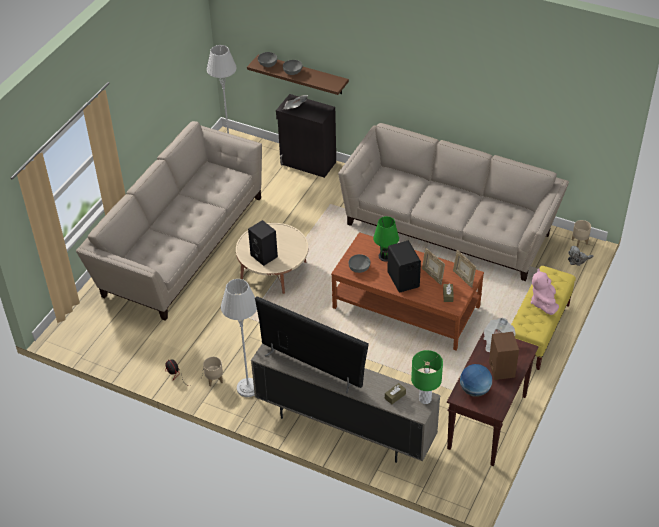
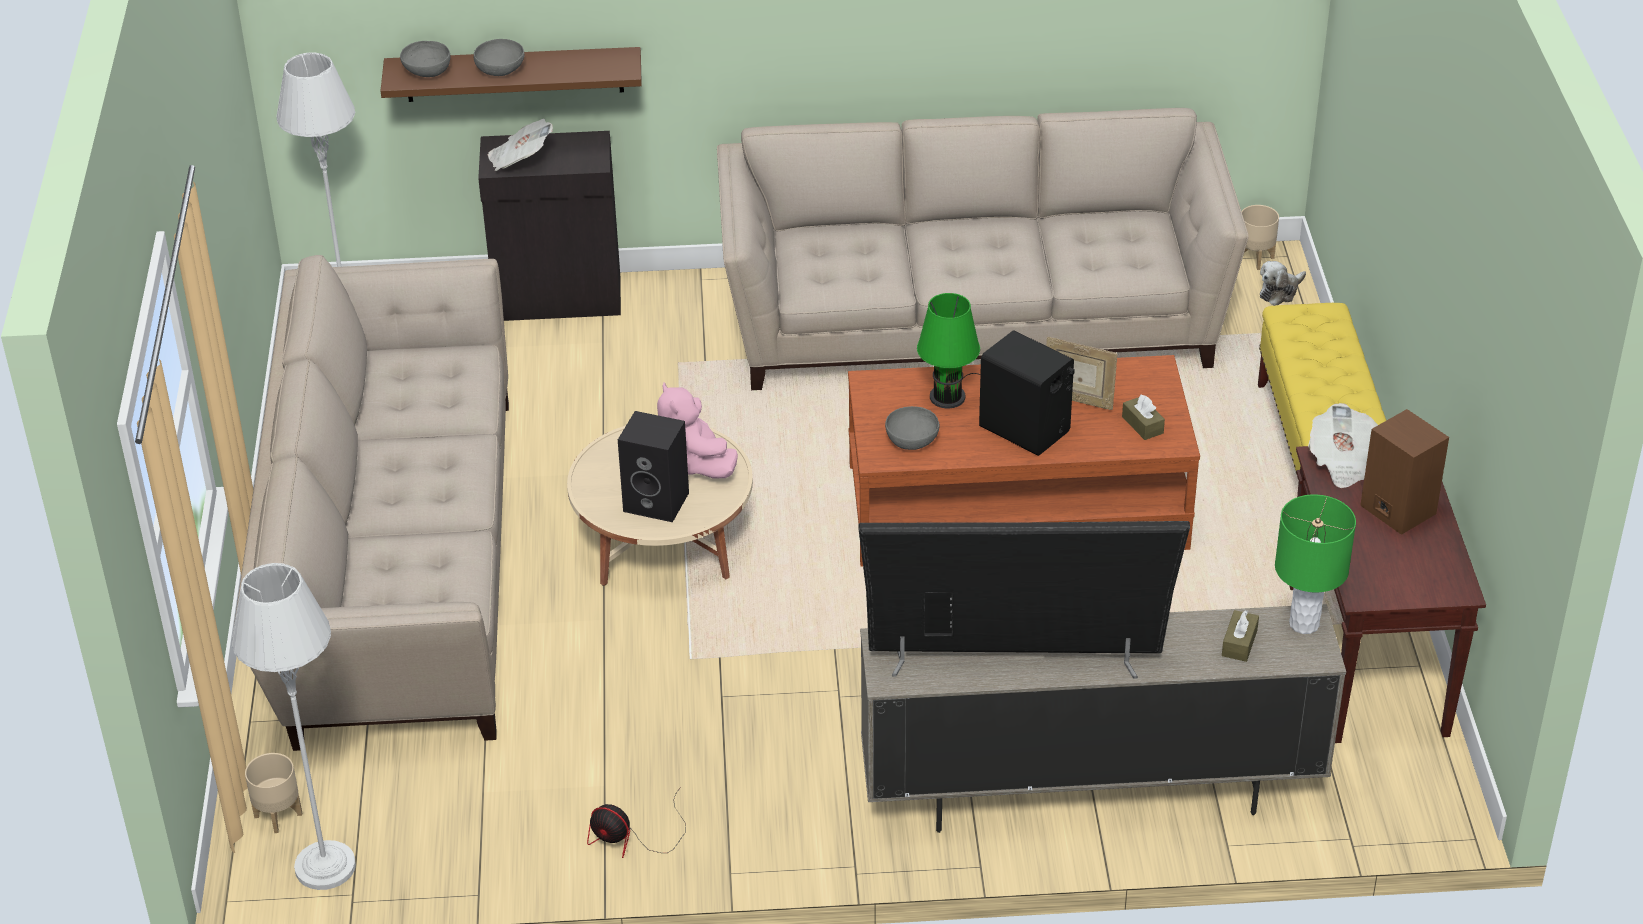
camera: 30 degrees left, 5 degrees down
beige planter [203,357,223,387] -> beige planter moved to [245,753,302,833]
grey floor lamp [221,279,257,397] -> grey floor lamp moved to [232,563,356,890]
picture frame [453,250,476,288] -> none
globe [460,364,492,397] -> none
pink plush toy [531,269,559,315] -> pink plush toy moved to [657,382,738,479]

